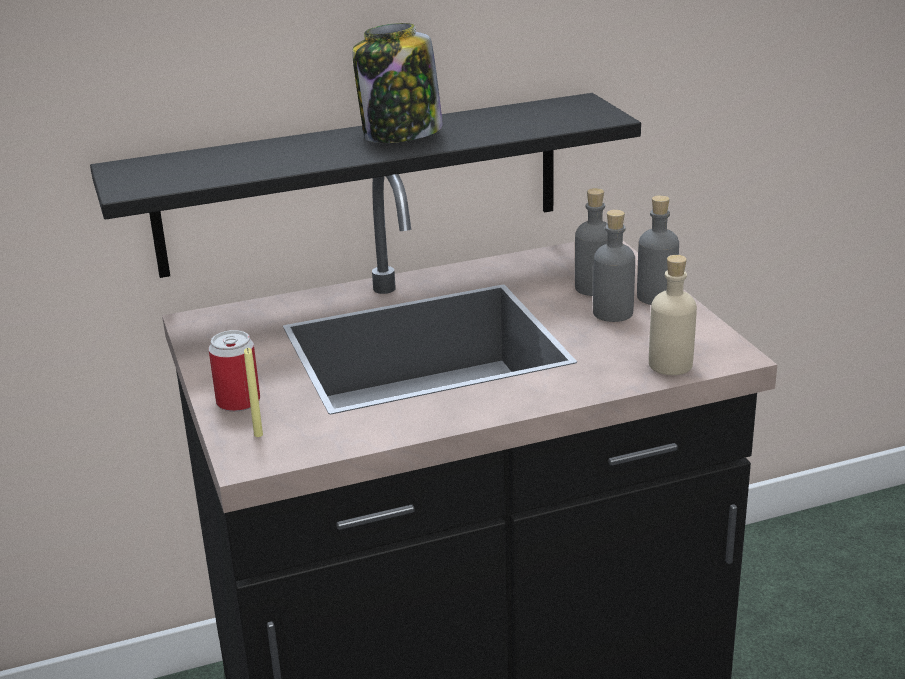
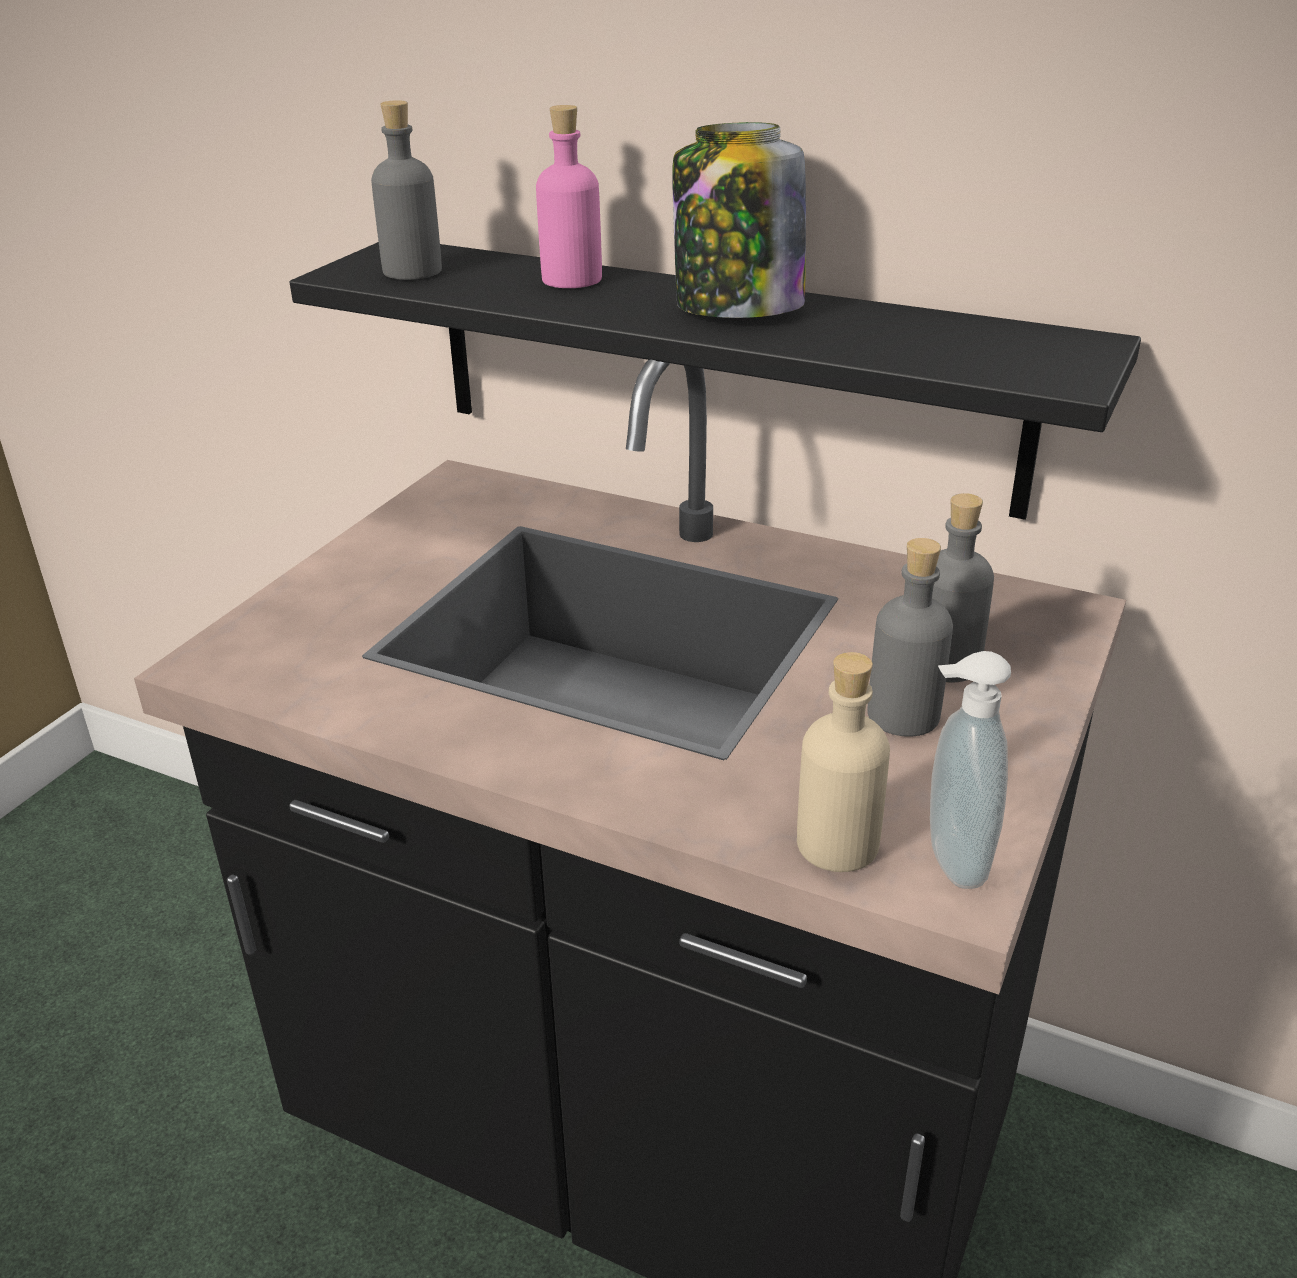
camera: 45 degrees right, 5 degrees up
can [208,330,260,412] -> none
yellow candle [244,348,263,437] -> none
grey bottle [637,195,679,305] -> grey bottle moved to [371,100,442,280]
none -> pink bottle [536,105,602,288]
none -> soap dispenser [930,651,1011,889]

